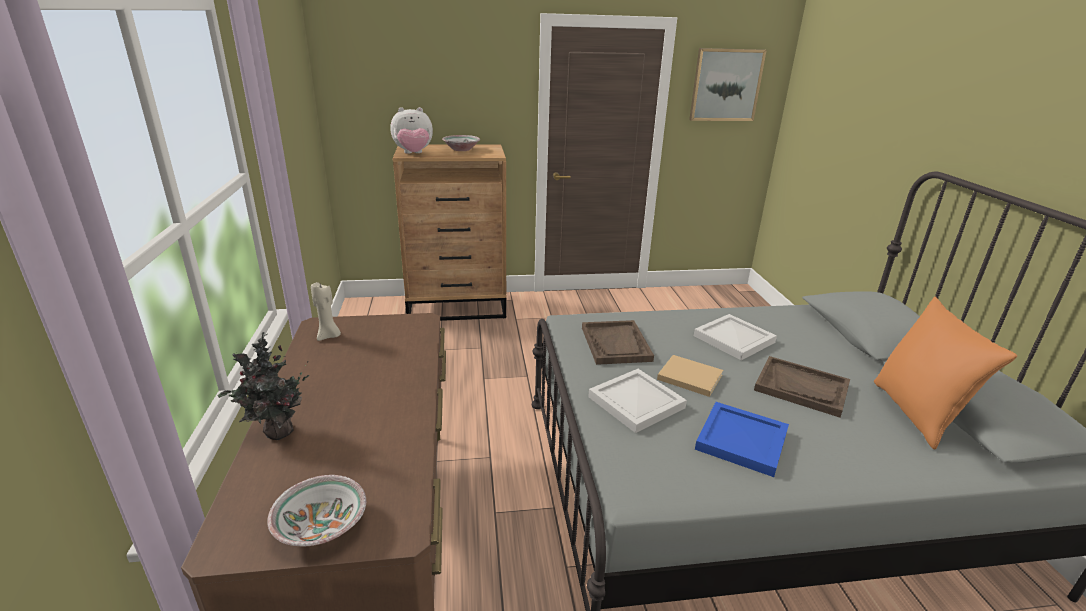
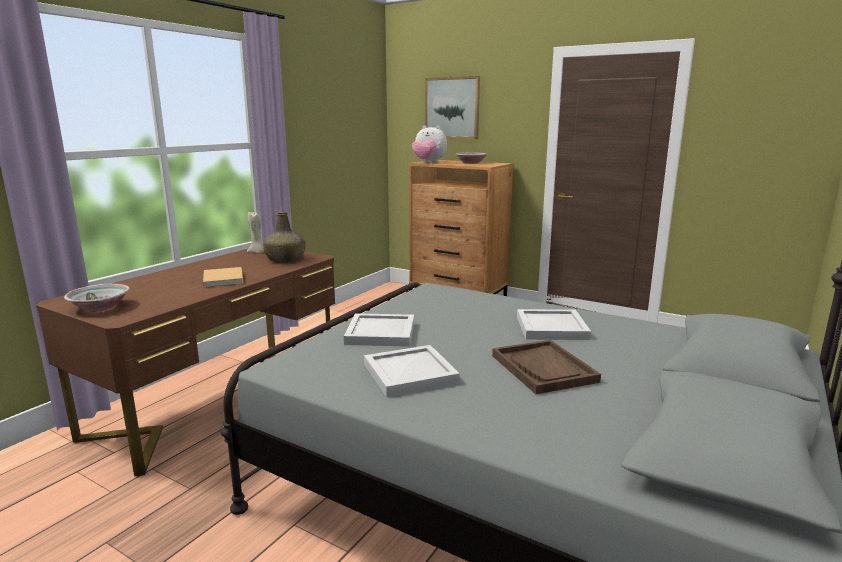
camera: 40 degrees right, 10 degrees down
potted plant [217,332,309,440] -> none
brown tray [582,320,654,365] -> none
beige book [657,355,723,397] -> beige book moved to [203,267,244,287]
picture [689,48,767,121] -> picture moved to [425,76,480,139]
blue tray [695,402,789,477] -> white tray [364,345,460,397]
orange pillow [874,296,1017,450] -> none
none -> green bottle [263,211,305,263]

